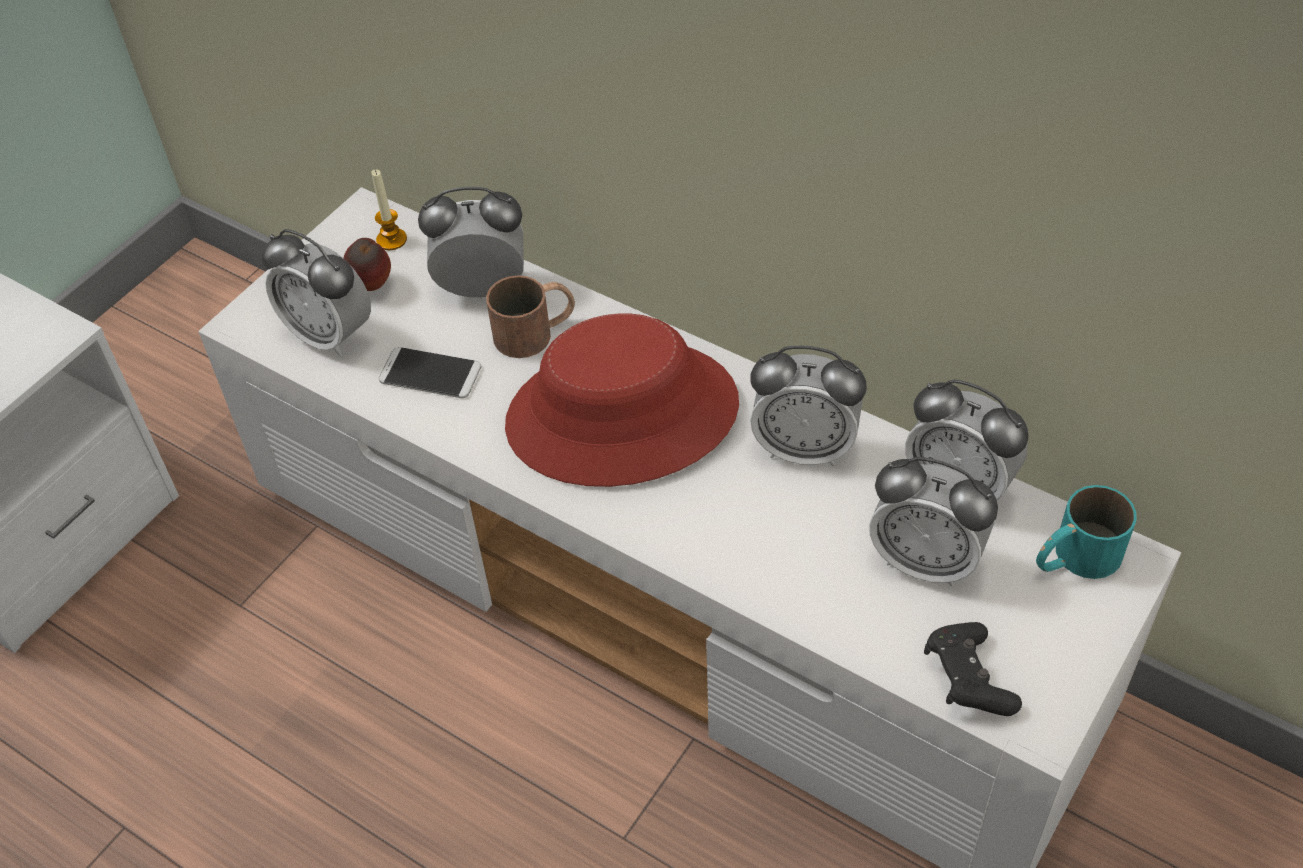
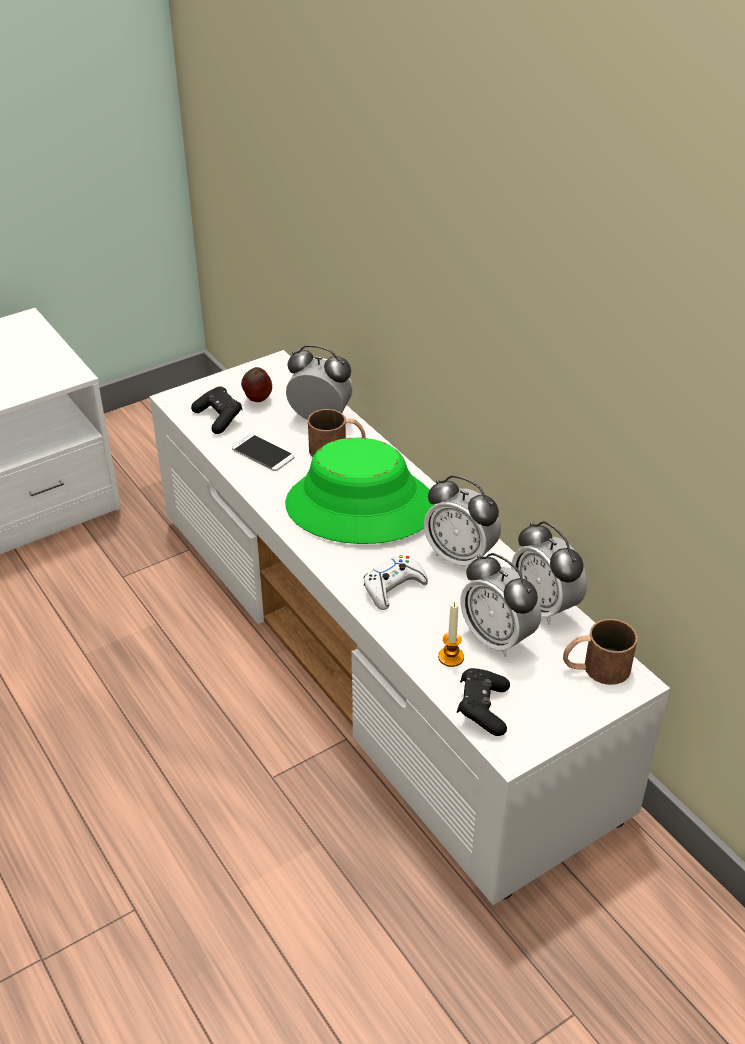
camera: 20 degrees right, 10 degrees down
alarm clock [261,229,371,357] -> black game controller [191,386,243,434]
candle [371,169,407,250] -> candle moved to [438,602,464,667]
red hat [505,313,739,487] -> green hat [285,438,434,544]
turquoise mug [1036,485,1137,579] -> brown mug [563,619,637,685]
none -> white game controller [364,555,428,610]

